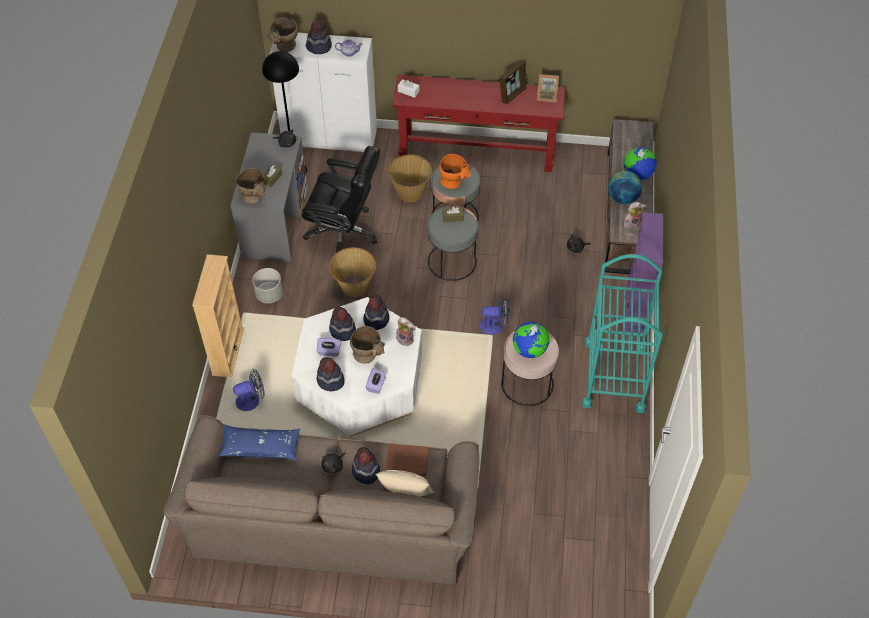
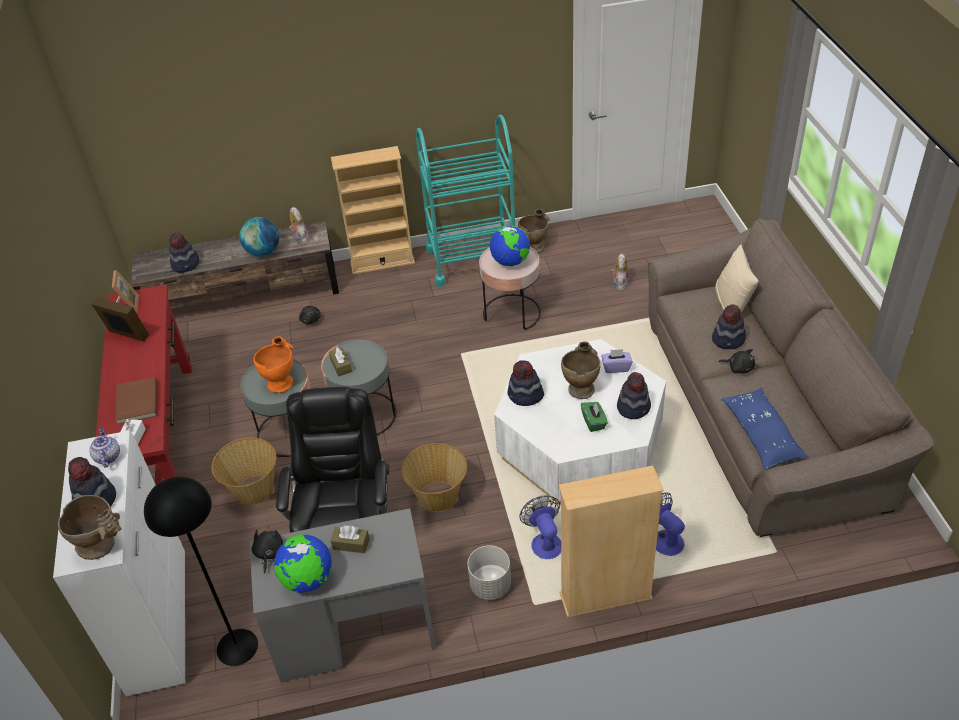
camera: 105 degrees left, 10 degrees down
beige vase [236,168,267,204] -> beige vase moved to [518,209,550,253]
purple tissue box [316,338,341,356] -> green tissue box [581,402,608,432]
hat [329,307,356,341] -> hat moved to [169,232,199,273]
brown book [385,443,429,476] -> brown book moved to [115,377,157,424]
plush toy [396,317,416,346] -> plush toy moved to [612,253,628,291]
fan [480,297,510,335] -> fan moved to [519,496,561,559]
globe [624,147,657,180] -> globe moved to [274,534,332,593]
purple bookcase [625,212,664,334] -> beige bookcase [331,146,415,275]

